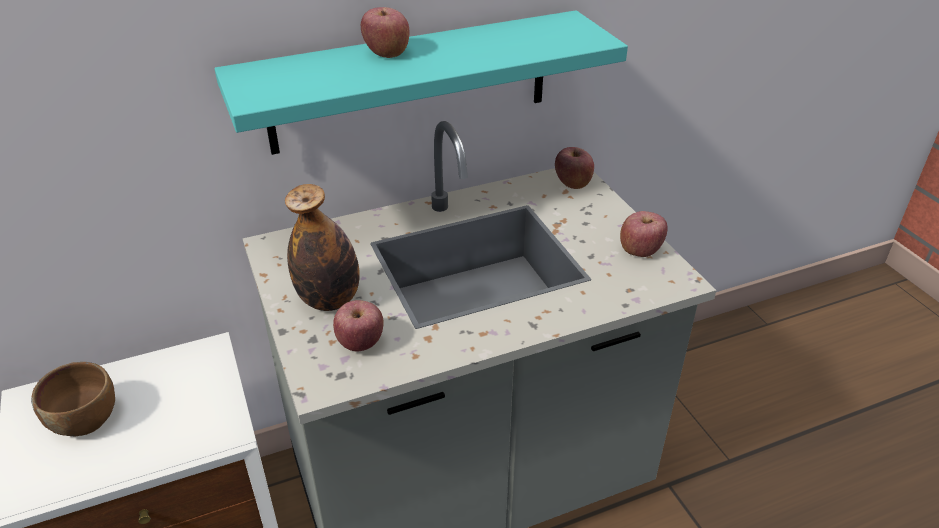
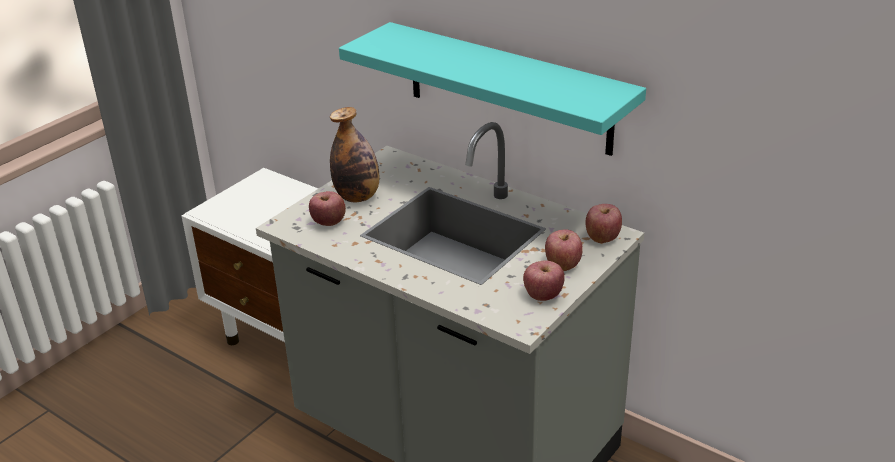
camera: 60 degrees right, 5 degrees down
brown bowl [31,362,115,436] -> none
apple [361,7,410,58] -> apple moved to [545,229,583,271]

